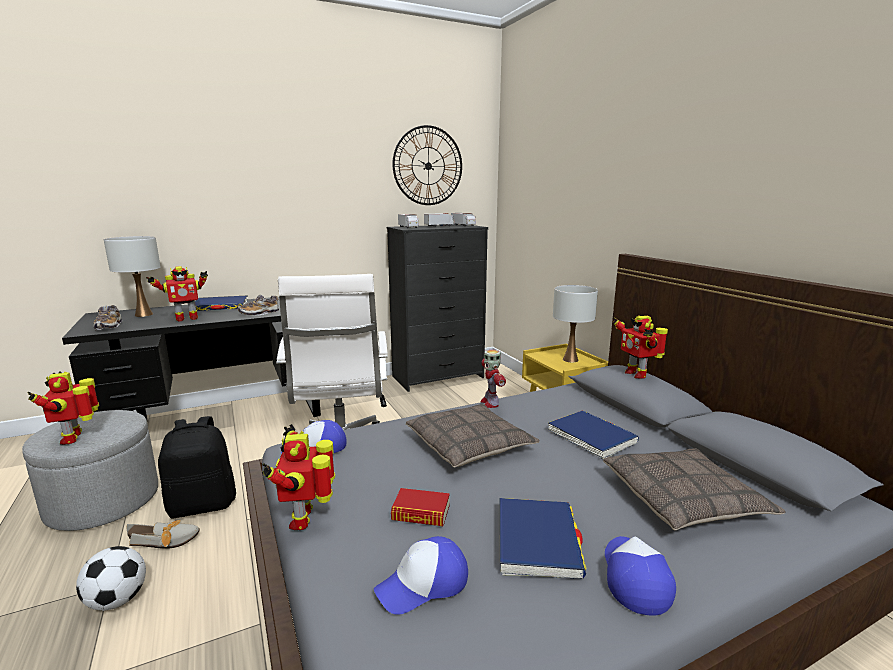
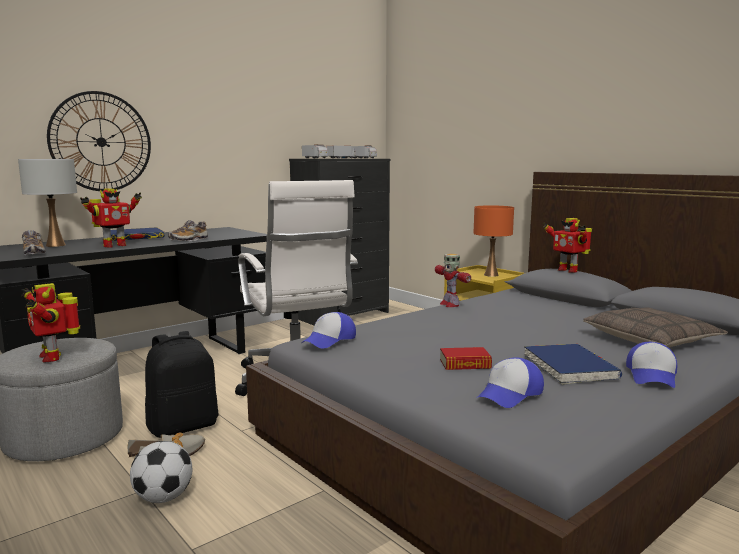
camera: 15 degrees left, 5 degrees down
toy robot [262,424,335,530] -> none
wall clock [392,125,462,205] -> wall clock moved to [47,91,151,191]
pillow [406,404,540,468] -> none
blue book [548,410,639,460] -> none
white table lamp [553,285,598,363] -> orange table lamp [474,205,514,277]
cap [605,536,676,616] -> cap turned 150 degrees counterclockwise [626,342,677,388]

